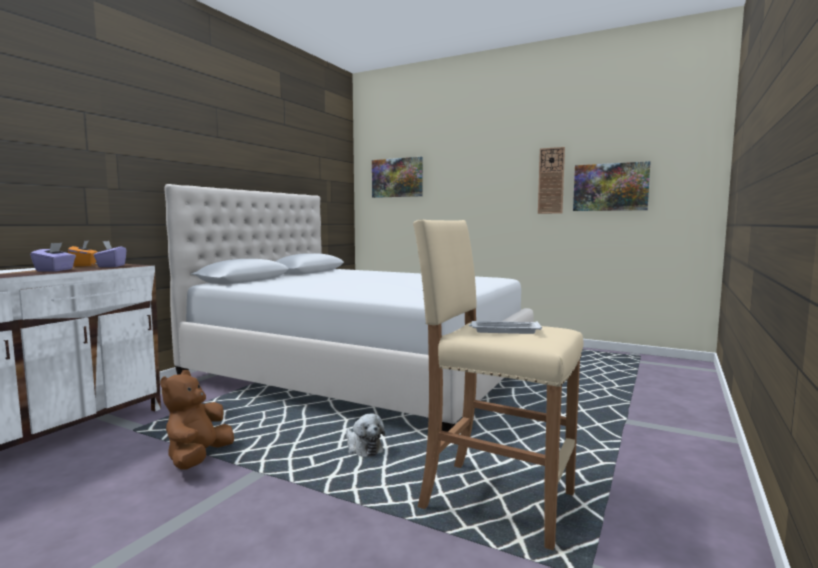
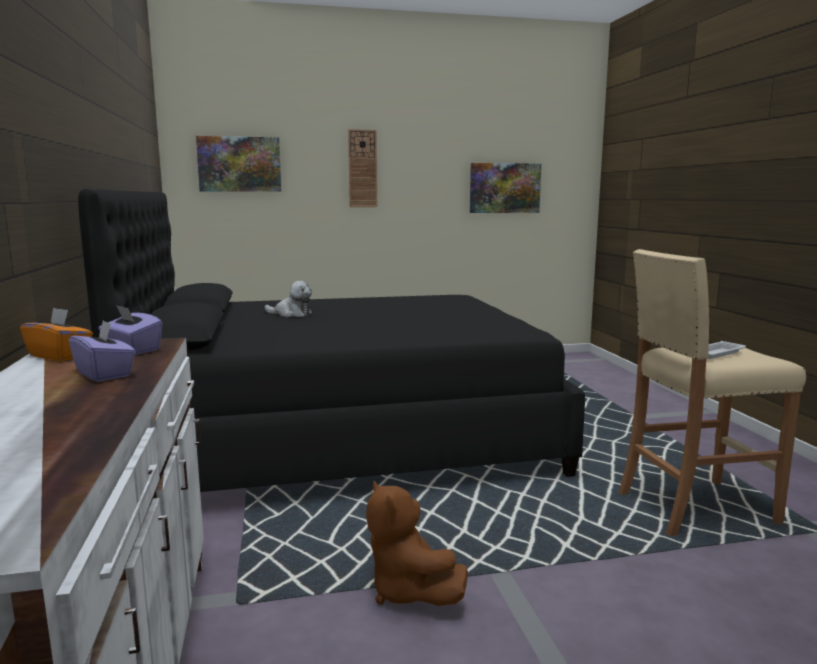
camera: 40 degrees left, 5 degrees up
white bed [165,184,534,432] -> black bed [78,189,585,492]
plush toy [346,414,385,457] -> plush toy moved to [265,281,312,317]
wall clock [538,147,565,214] -> wall clock moved to [348,129,377,207]

